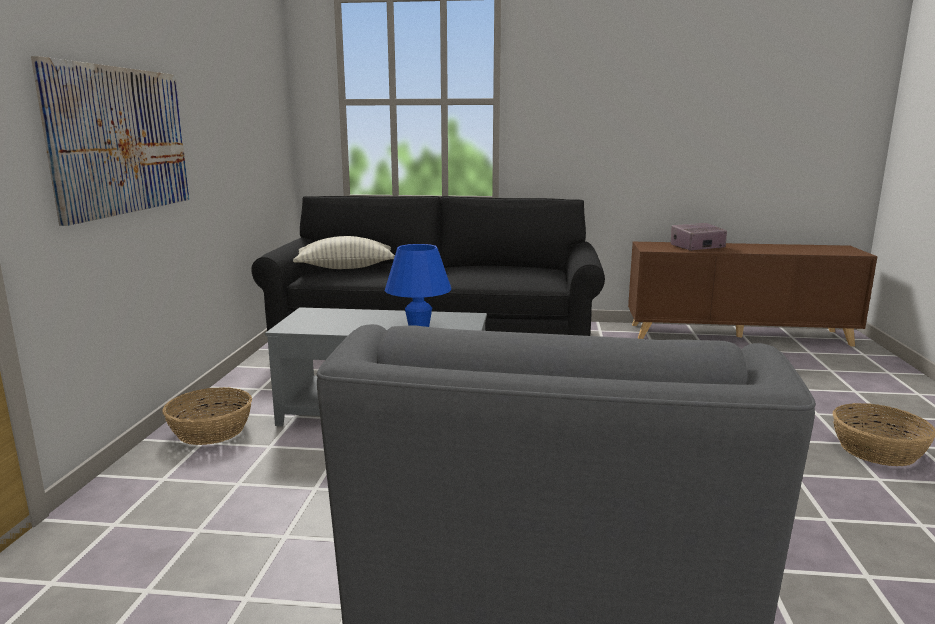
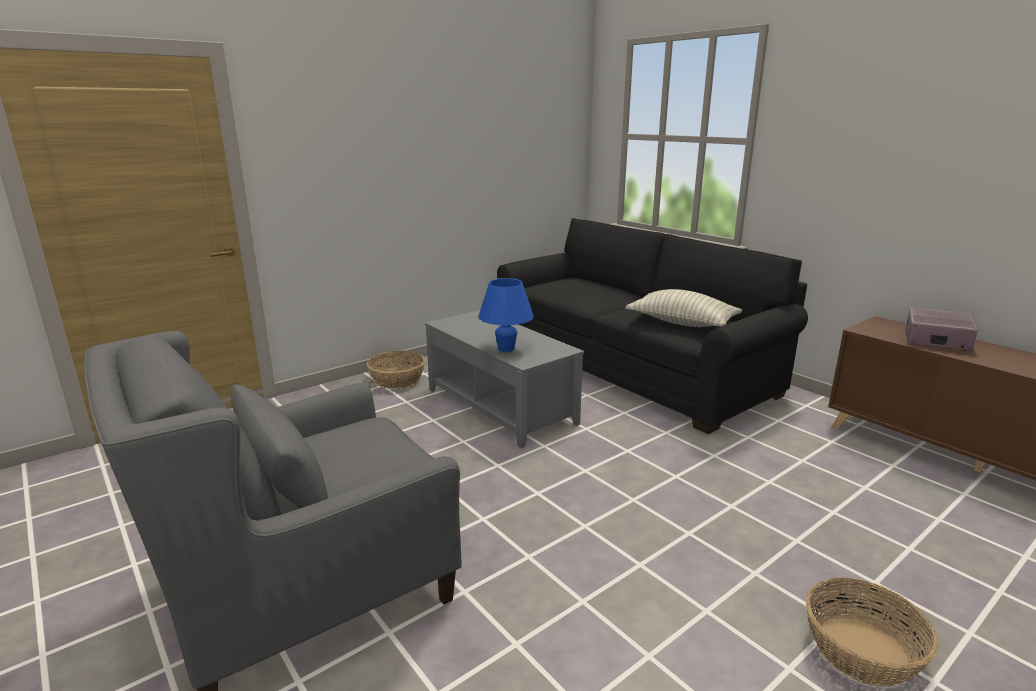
camera: 45 degrees right, 5 degrees up
picture [31,56,189,226] -> none
pillow [293,236,395,269] -> pillow moved to [625,289,742,327]

